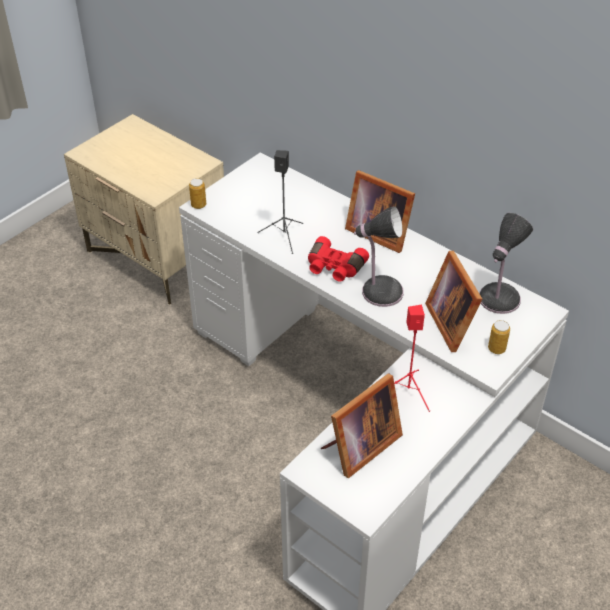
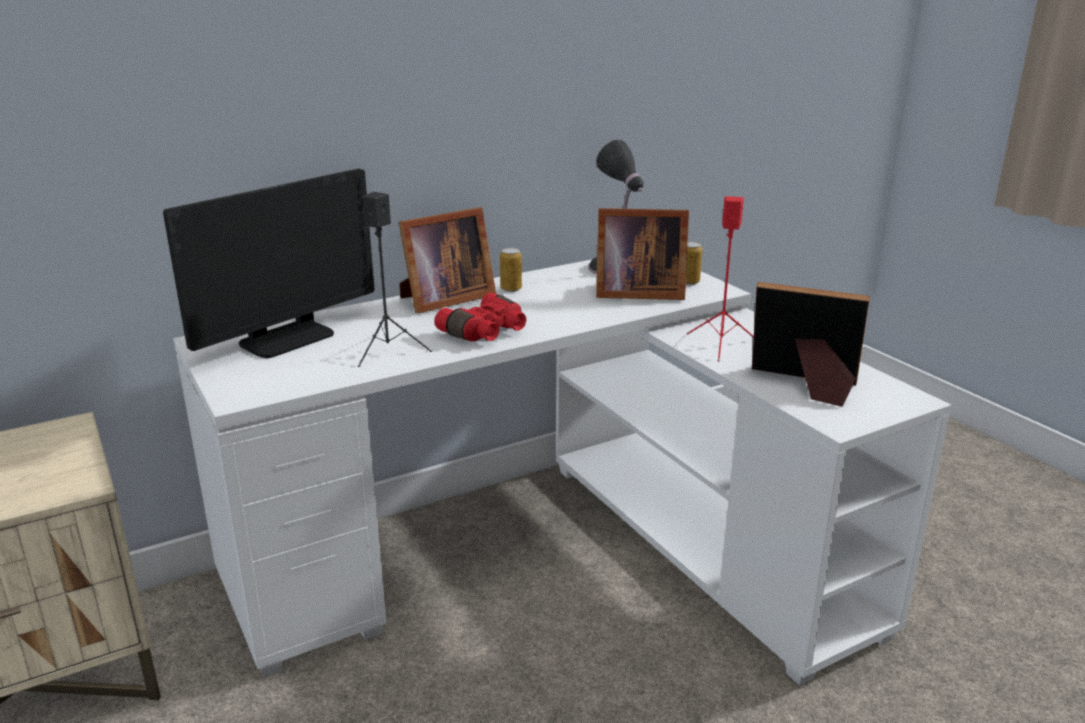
camera: 70 degrees left, 20 degrees down
can [189,178,206,209] -> can moved to [500,248,522,292]
picture frame [321,373,403,478] -> picture frame turned 45 degrees counterclockwise [752,282,870,407]
table lamp [354,206,404,307] -> none
none -> monitor [163,169,375,358]

